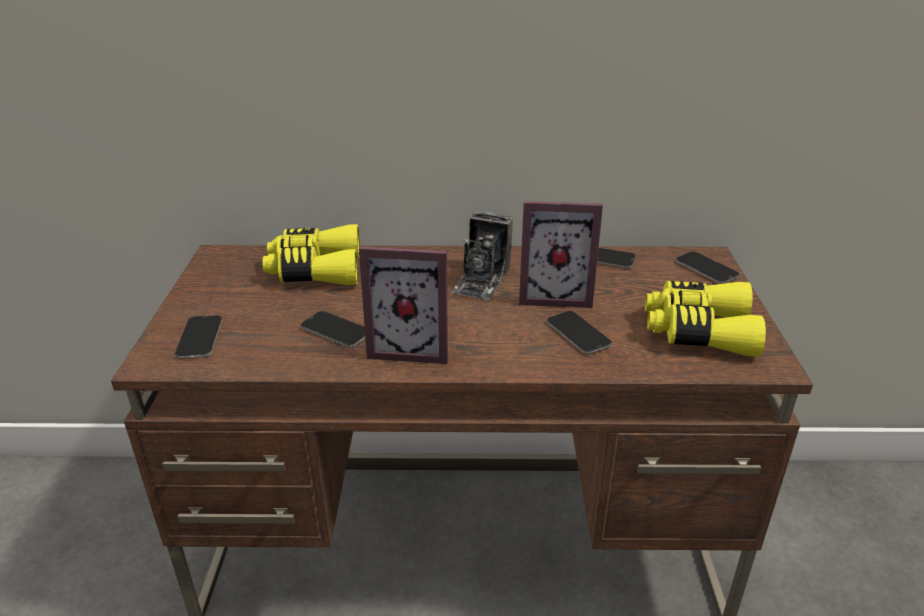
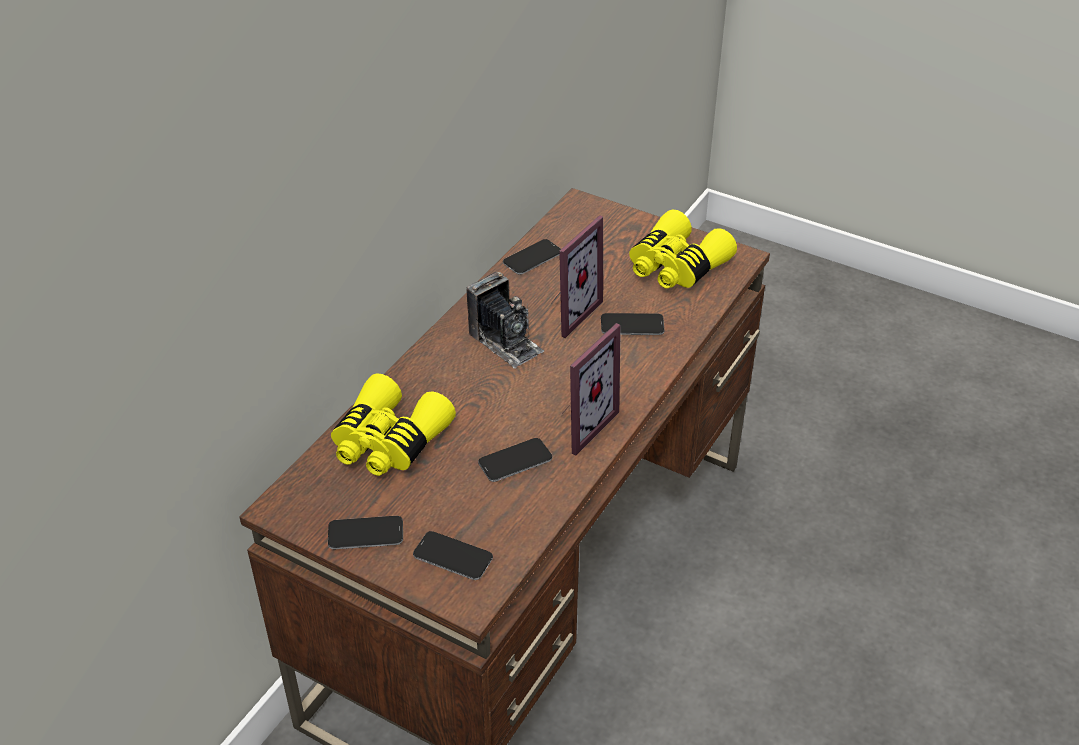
camera: 60 degrees left, 10 degrees up
phone [676,251,740,284] -> phone moved to [328,516,403,549]

